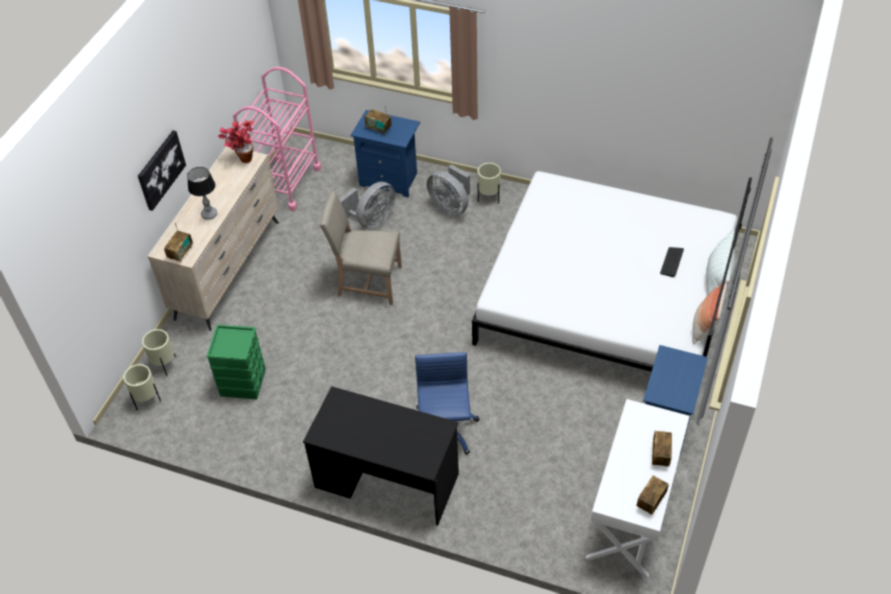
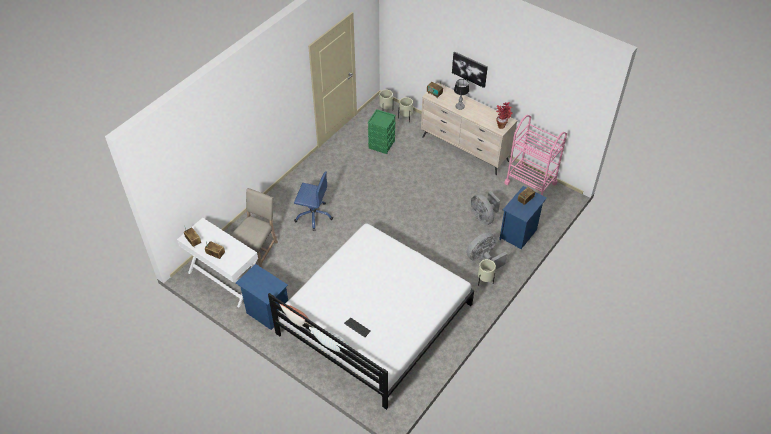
camera: 105 degrees right, 0 degrees up
black desk [303,386,459,526] -> none
beige chair [320,191,402,305] -> beige chair moved to [231,188,278,268]

